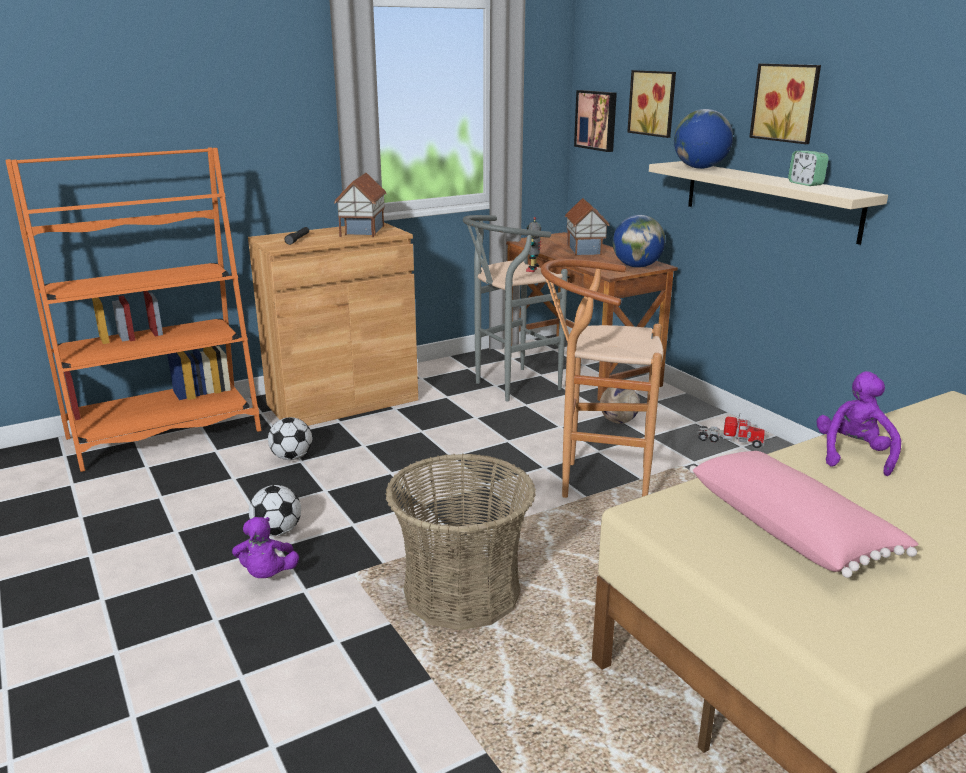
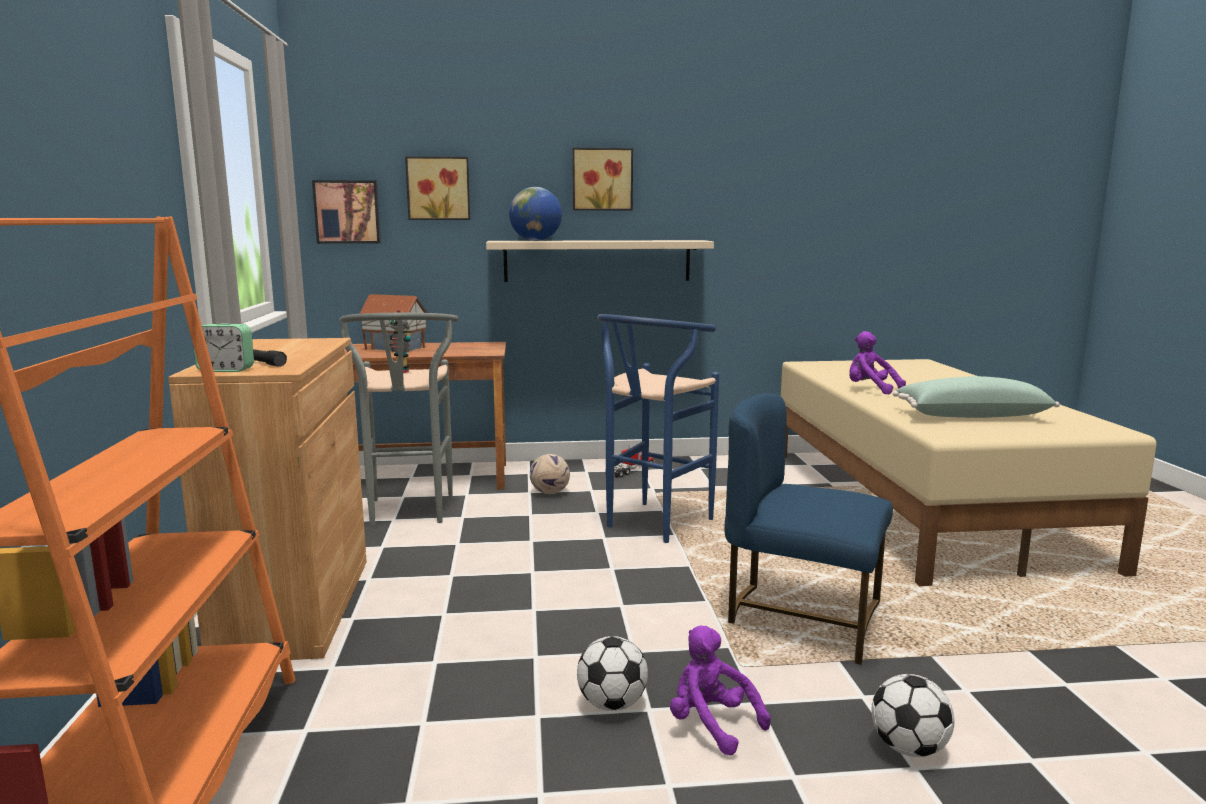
camera: 65 degrees left, 10 degrees down
purple plush toy [232,517,299,578] -> purple plush toy turned 150 degrees counterclockwise [670,625,771,755]
football [268,417,312,460] -> football moved to [872,674,955,757]
toy house [334,173,387,237] -> none
basket [386,454,536,630] -> blue chair [725,393,893,665]
brown stool [541,259,663,498] -> blue stool [597,314,719,543]
globe [613,215,665,268] -> none
pink pillow [689,451,918,578] -> green pillow [893,376,1060,418]
alarm clock [788,151,829,186] -> alarm clock moved to [194,323,254,372]

